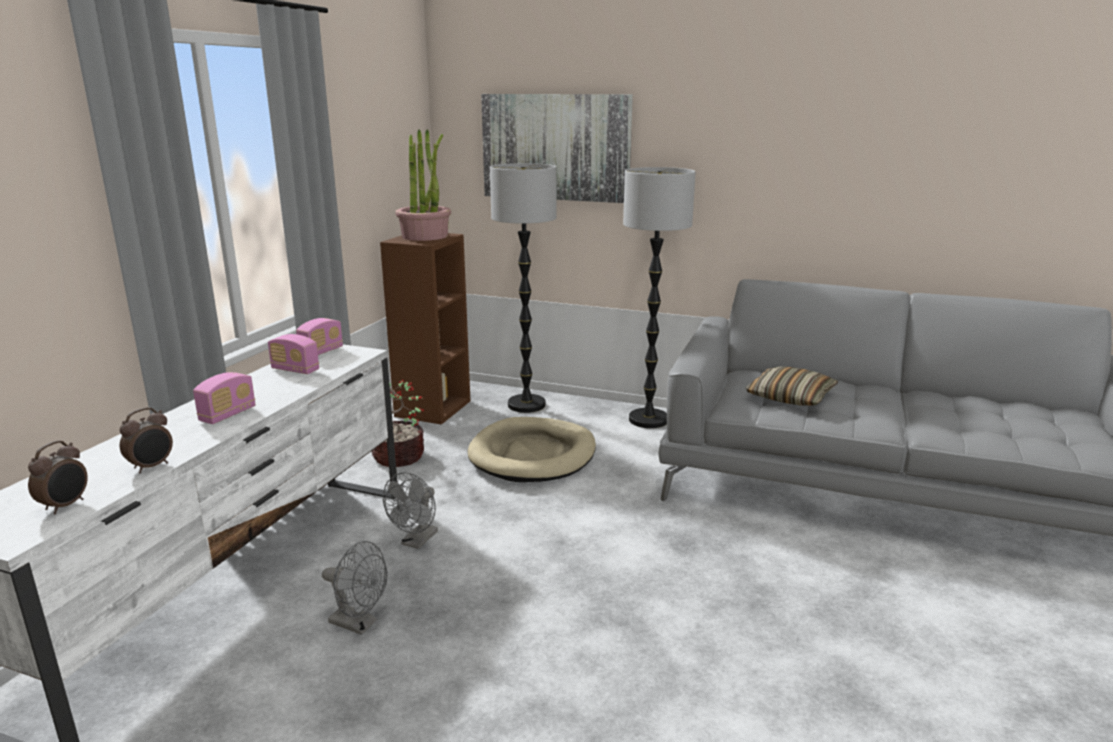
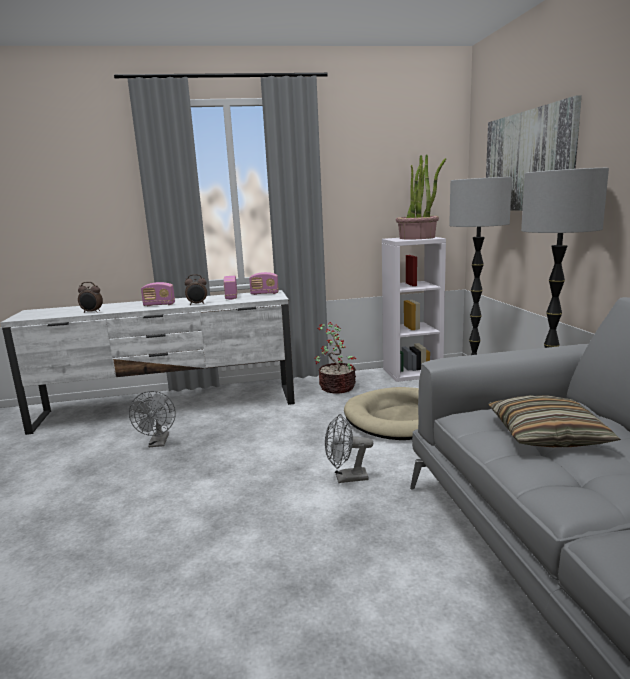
camera: 60 degrees right, 5 degrees down
alarm clock [28,440,88,514] -> alarm clock moved to [185,274,207,305]
brown bookcase [380,233,471,424] -> white bookcase [382,237,446,382]
grey fan [383,472,438,549] -> grey fan moved to [325,414,373,483]

